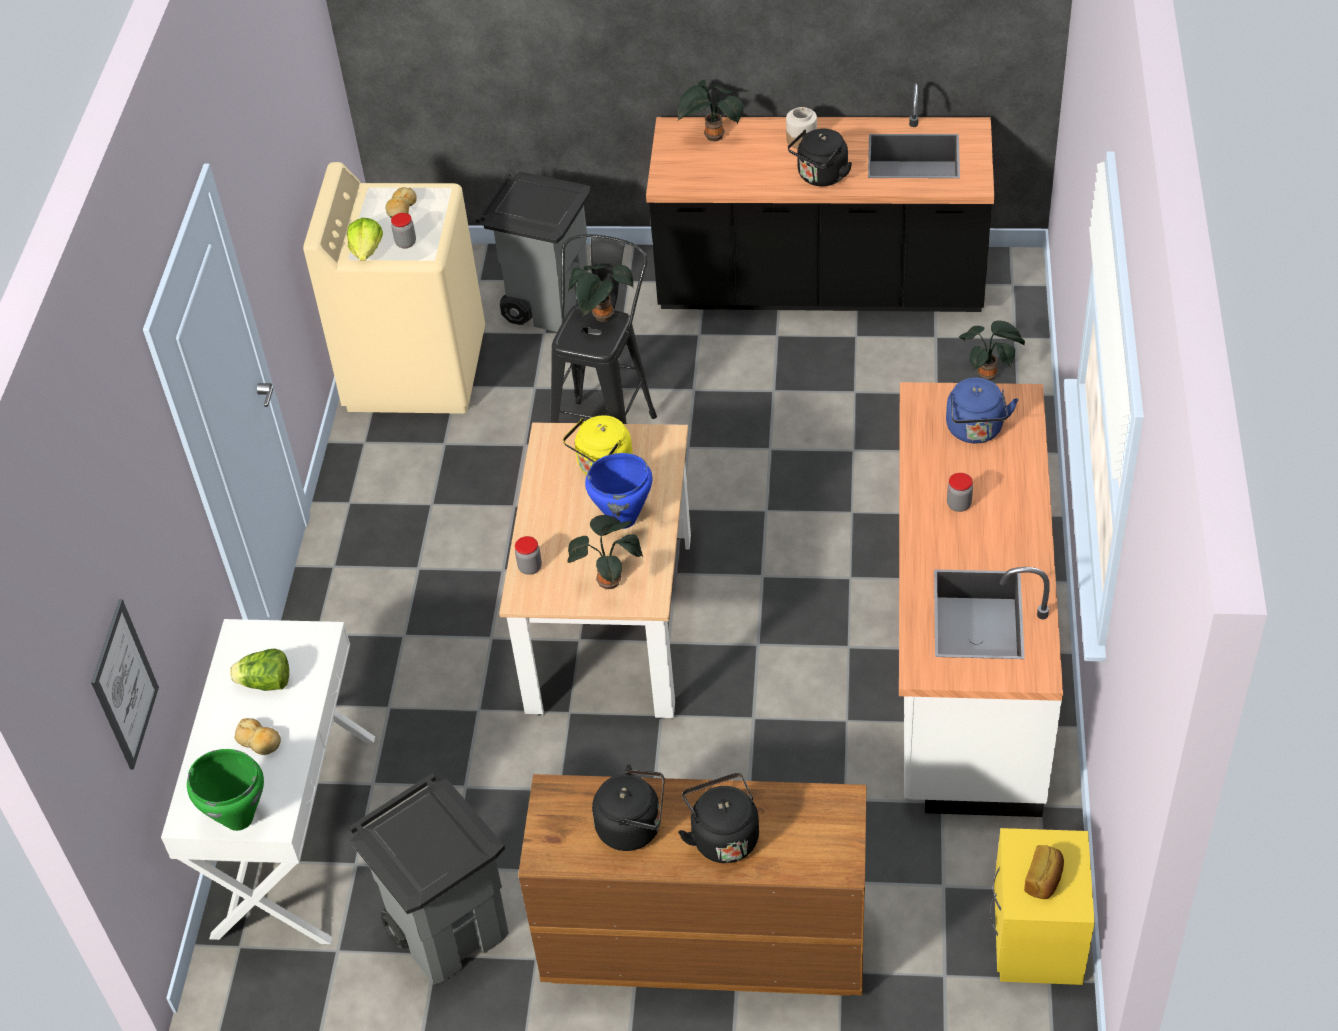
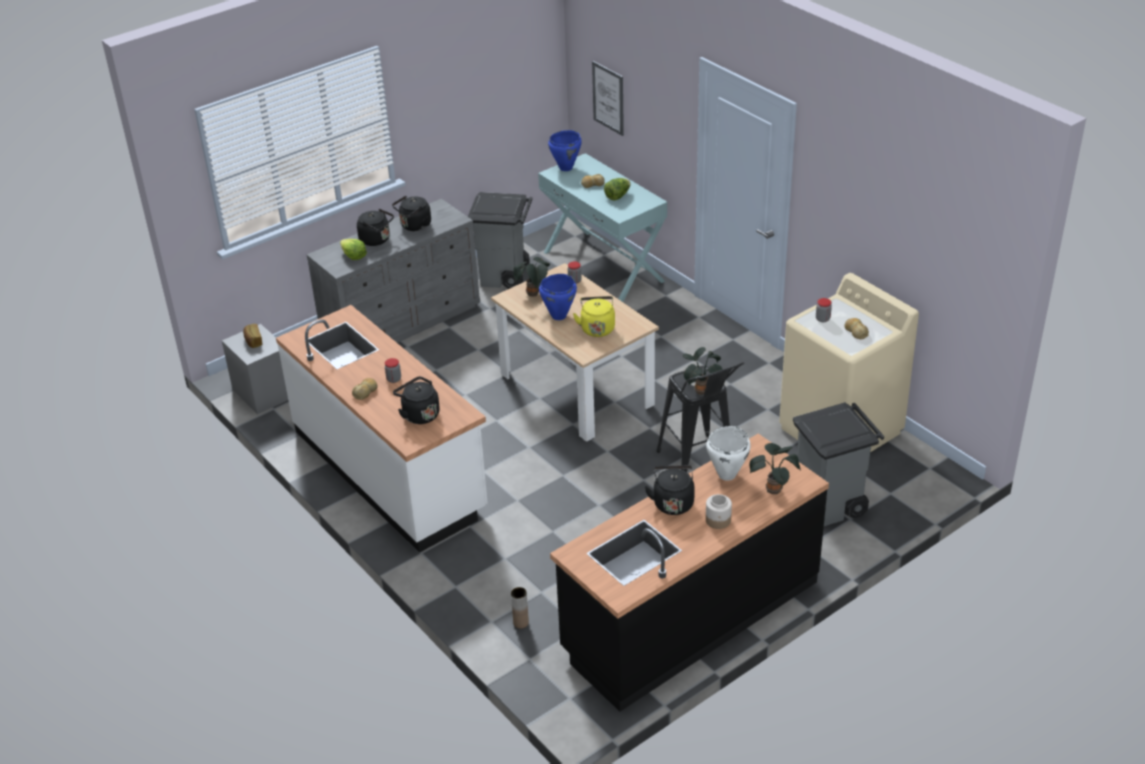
camera: 135 degrees right, 10 degrees down
white console table [161,619,375,944] -> turquoise console table [538,153,667,302]
green cooking pot [187,749,264,831] -> blue cooking pot [548,130,582,171]
lettuce [347,218,383,261] -> lettuce moved to [340,239,367,260]
brown dresser [518,774,867,996] -> grey dresser [307,199,480,343]
blue kettle [946,378,1018,443] -> black kettle [393,376,440,424]
potted plant [959,320,1025,381] -> brown vase [511,587,529,629]
yellow nightstand [990,828,1095,985] -> grey nightstand [222,324,288,414]
none -> bread [352,378,378,400]
none -> white cooking pot [706,426,751,481]

